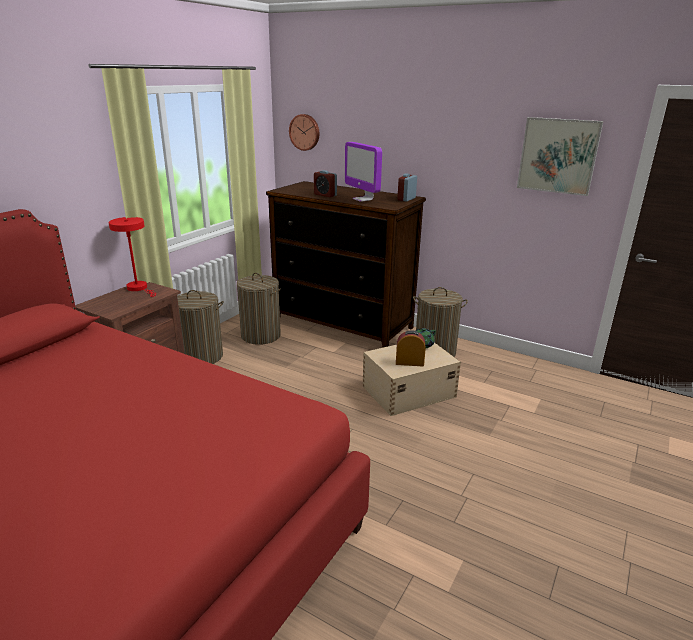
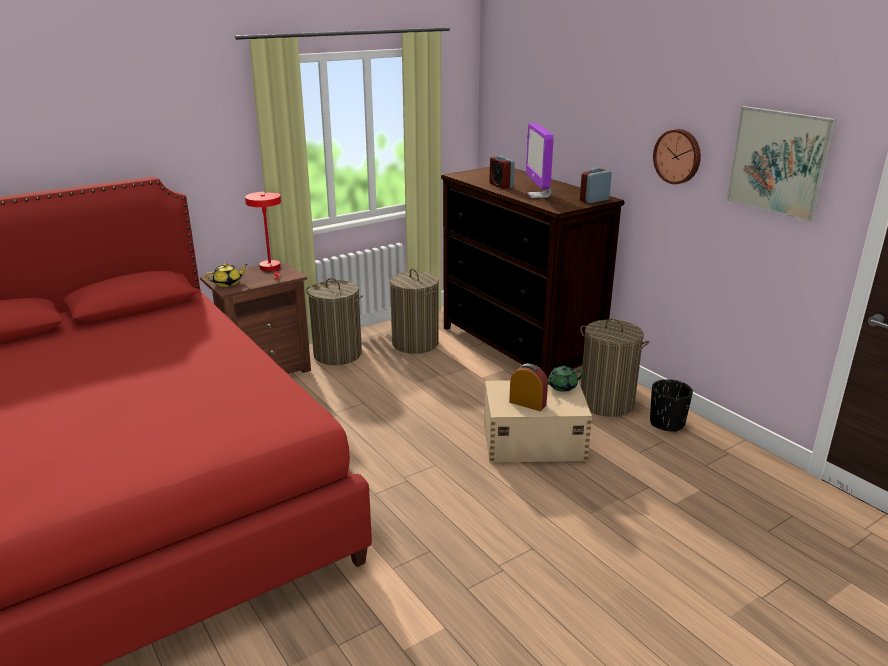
camera: 25 degrees right, 0 degrees up
wall clock [289,114,319,151] -> wall clock moved to [653,129,701,184]
none -> yellow teapot [205,263,248,287]
none -> black planter [650,379,693,432]

